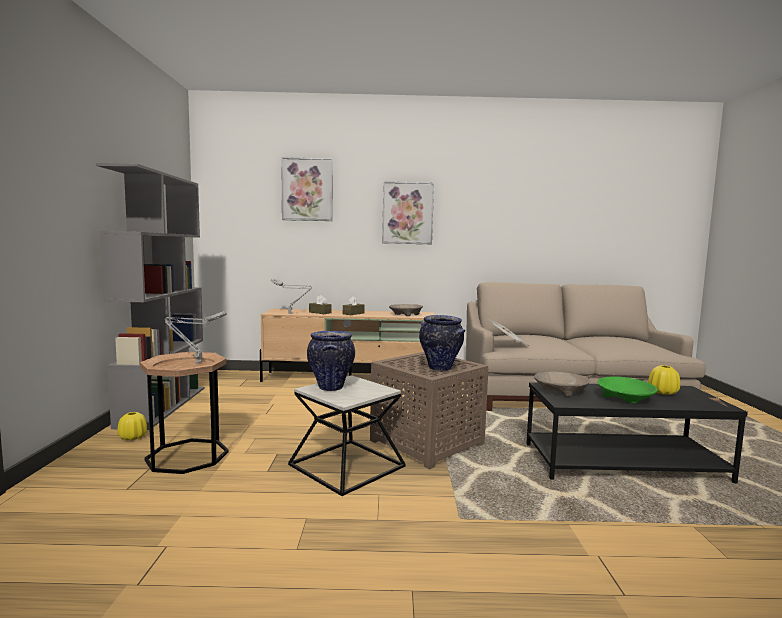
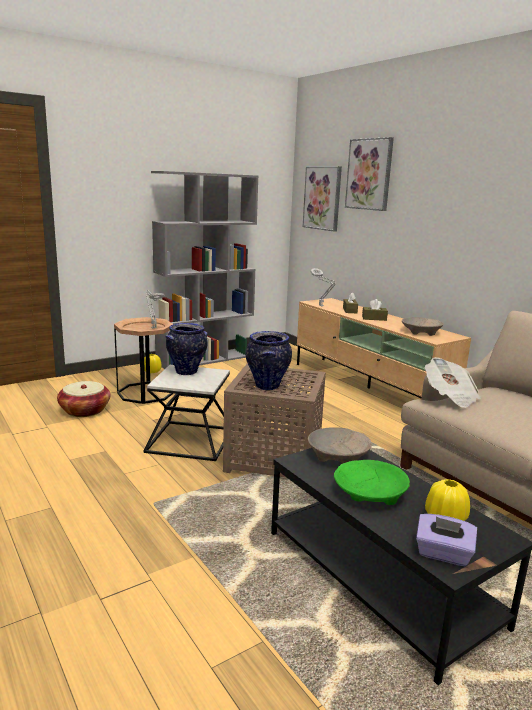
camera: 55 degrees right, 10 degrees up
picture [382,181,434,244] -> picture moved to [303,166,342,231]
none -> basket [57,381,111,417]
none -> purple tissue box [416,514,477,566]

